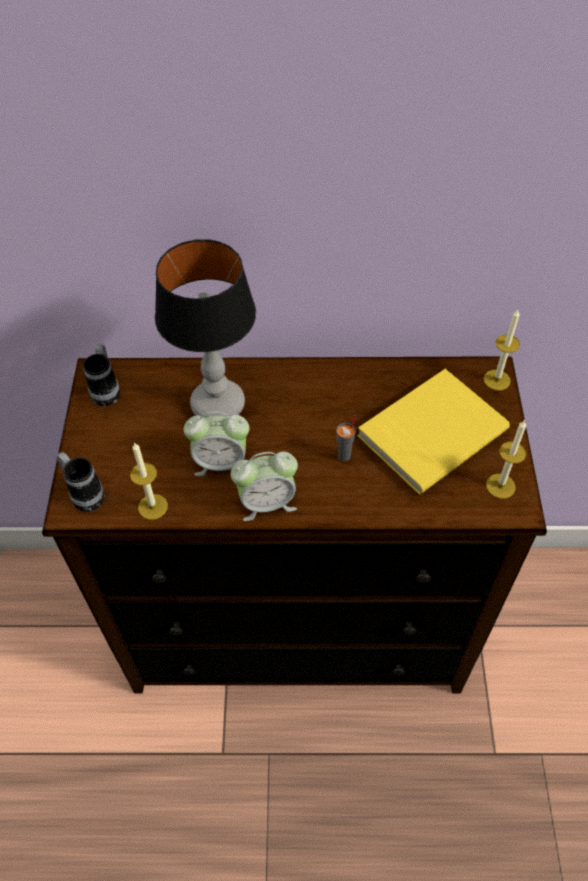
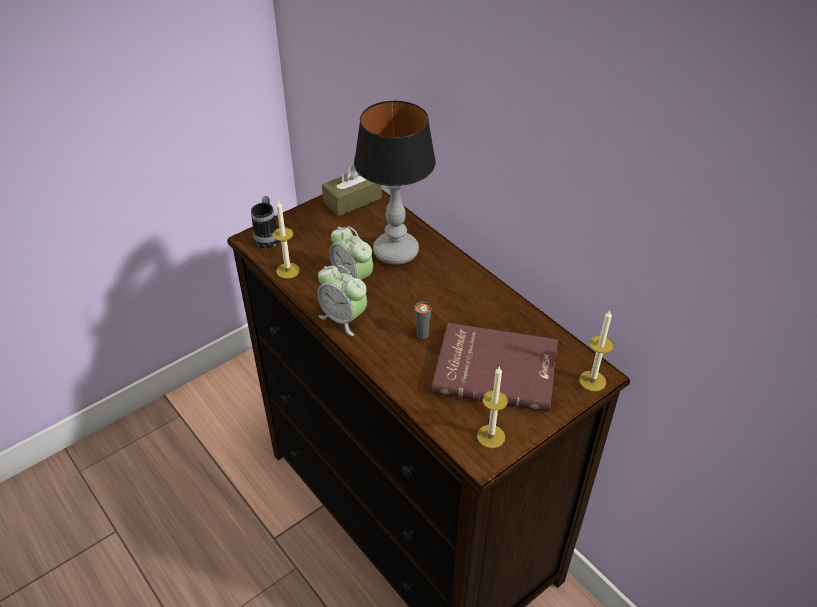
camera: 50 degrees right, 10 degrees down
mug [83,344,120,406] -> brown tissue box [322,164,382,216]
yellow book [358,369,510,494] -> red book [432,323,558,412]

